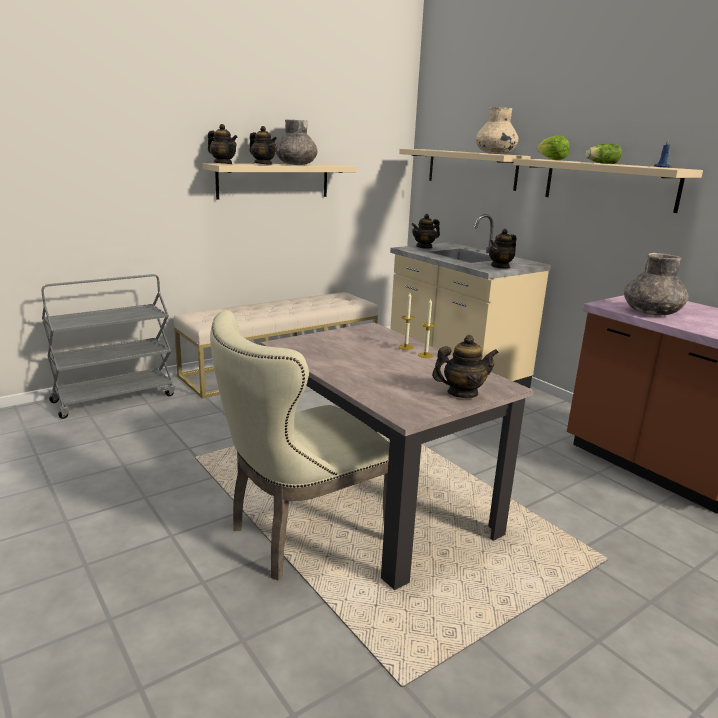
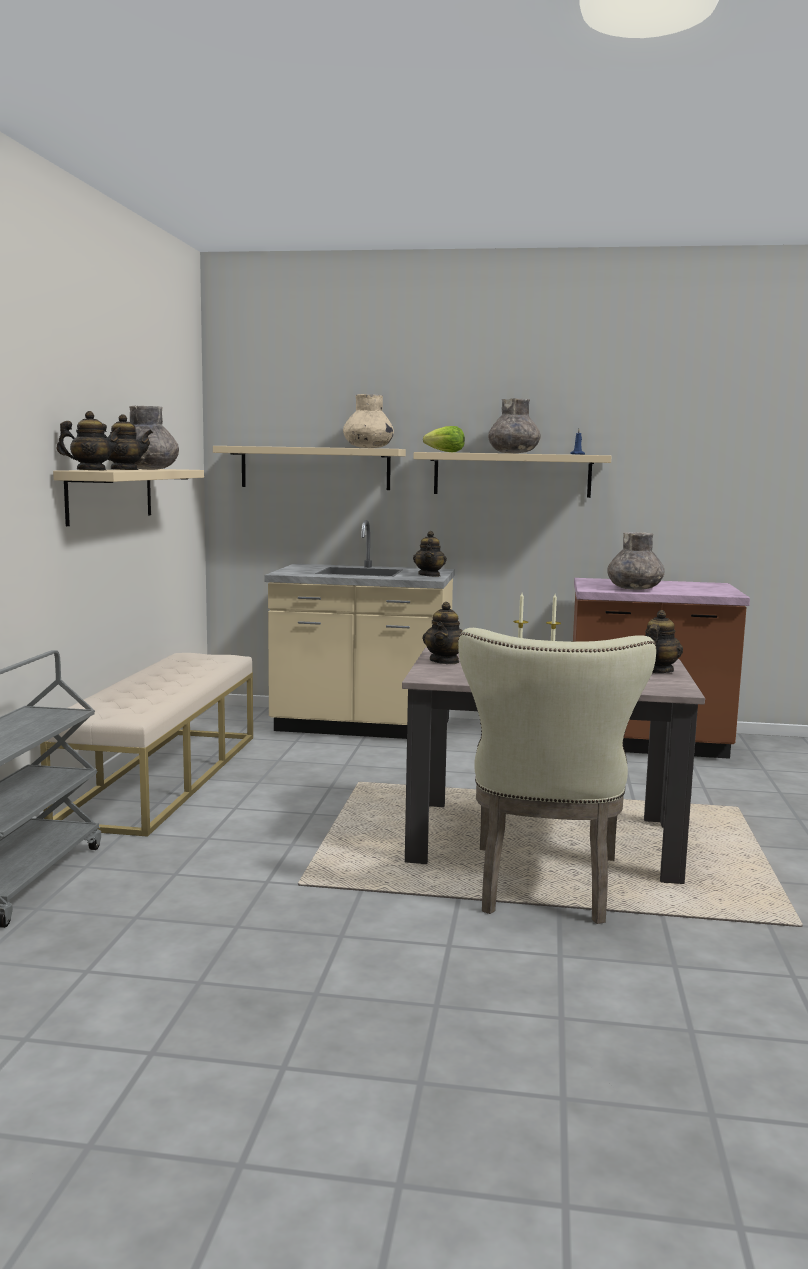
camera: 45 degrees left, 10 degrees down
teapot [411,214,440,249] -> teapot moved to [423,602,462,664]
lettuce [585,144,622,164] -> grey vase [488,398,541,453]

